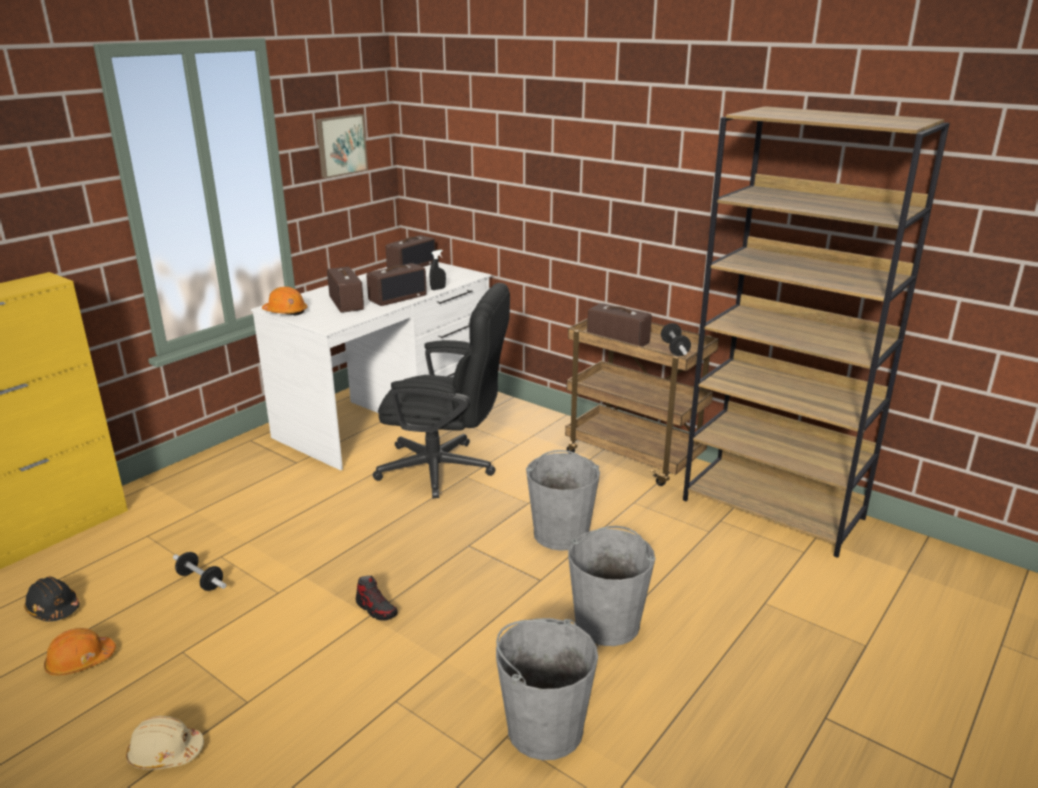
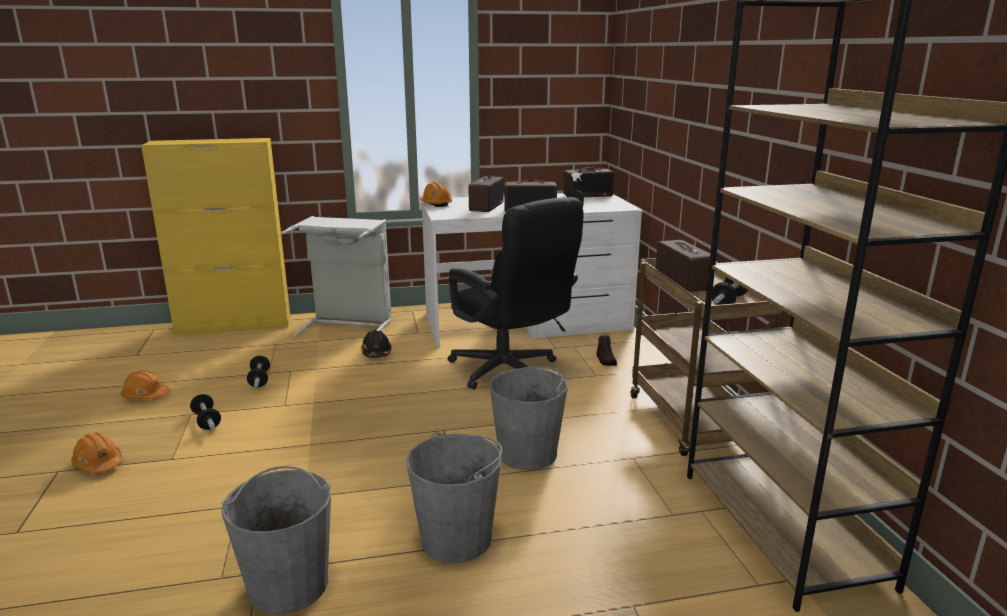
camera: 40 degrees right, 5 degrees down
black hard hat [24,577,80,622] -> black hard hat moved to [361,330,392,358]
beige hard hat [126,716,204,770] -> orange hard hat [71,433,123,473]
picture [316,114,368,178] -> none
shoe [356,576,398,621] -> shoe moved to [596,335,617,366]
none -> dumbbell [190,394,221,430]
none -> grey laundry basket [281,216,392,338]

